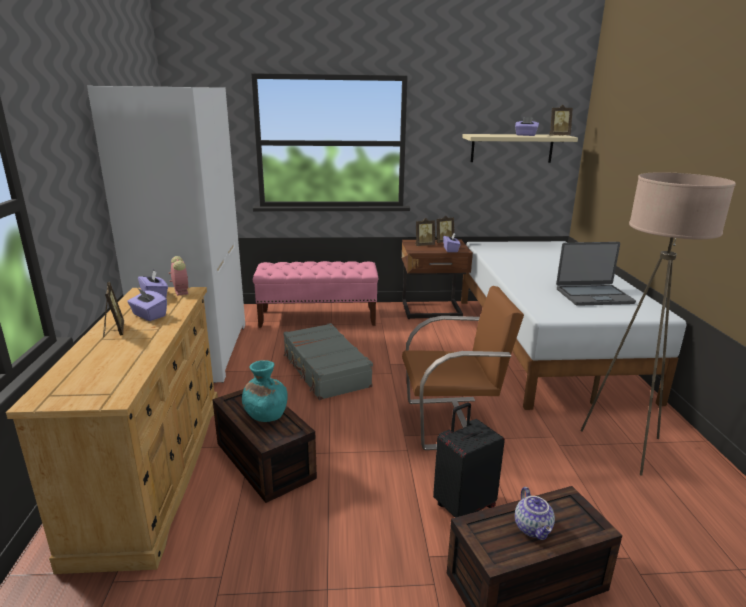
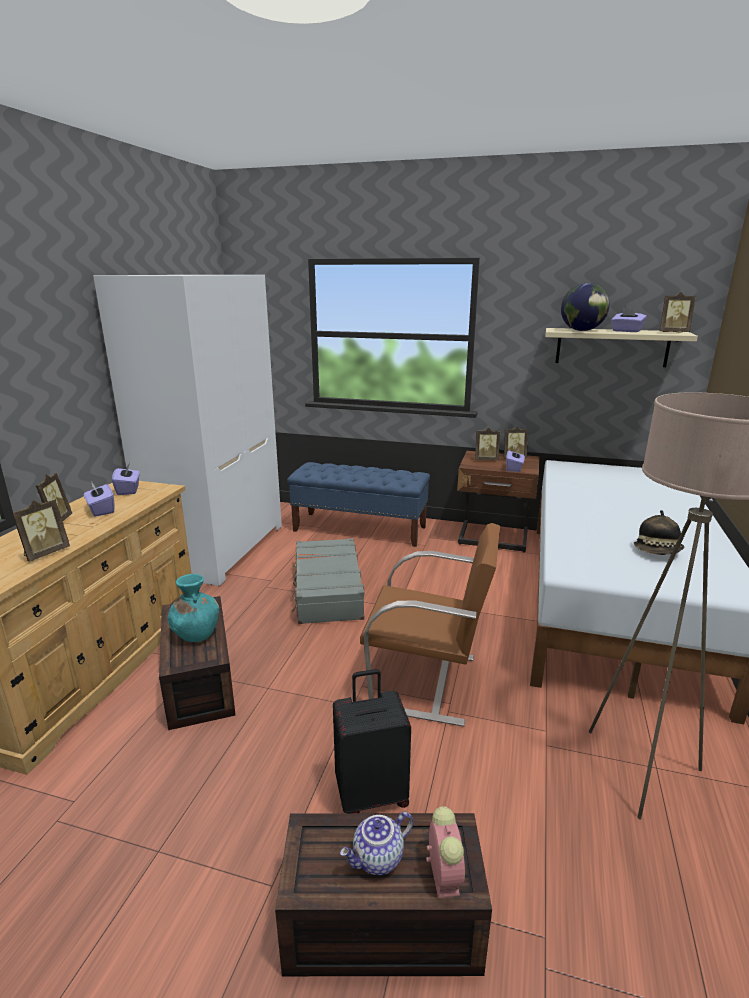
camera: 20 degrees right, 0 degrees up
alarm clock [169,256,188,296] -> alarm clock moved to [426,806,465,898]
pink bench [253,261,378,328] -> blue bench [287,462,430,547]
teapot [515,487,555,540] -> teapot turned 45 degrees clockwise [340,812,413,875]
laptop [556,242,636,306] -> hat [634,510,685,555]
none -> picture frame [12,499,70,562]
none -> globe [561,283,610,331]

